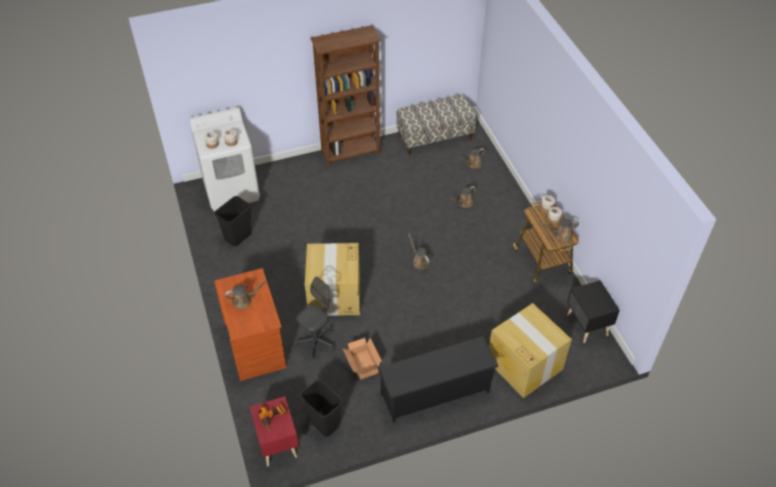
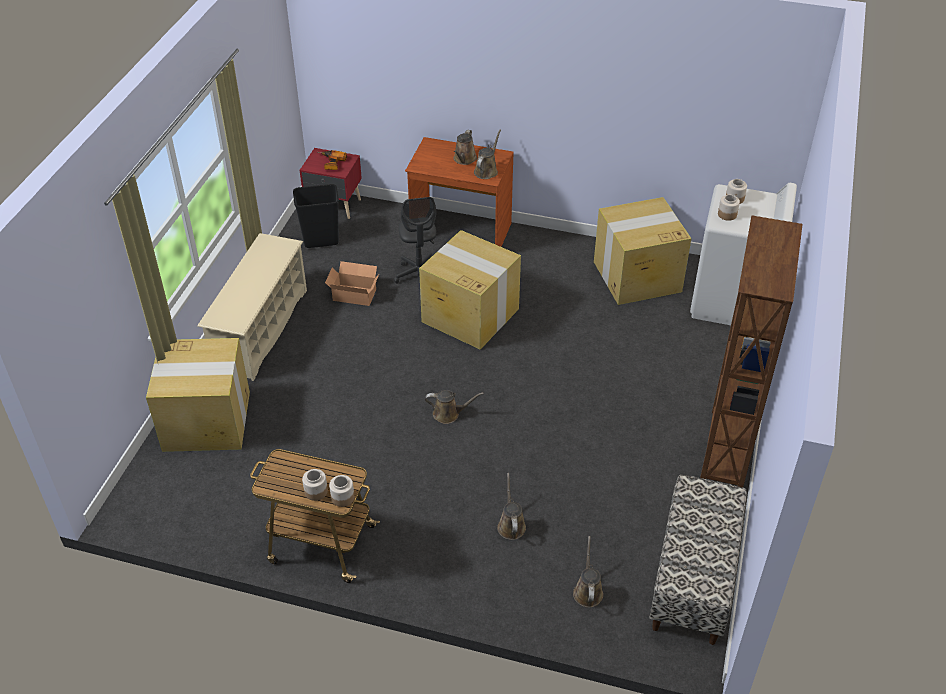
camera: 125 degrees right, 5 degrees down
black trash can [214,196,252,246] -> cardboard box [594,197,691,305]
black shoe rack [378,337,499,423] -> beige shoe rack [197,233,307,381]
brown watering can [542,219,579,242] -> brown watering can moved to [474,130,501,179]
black nightstand [567,280,620,343] -> none

